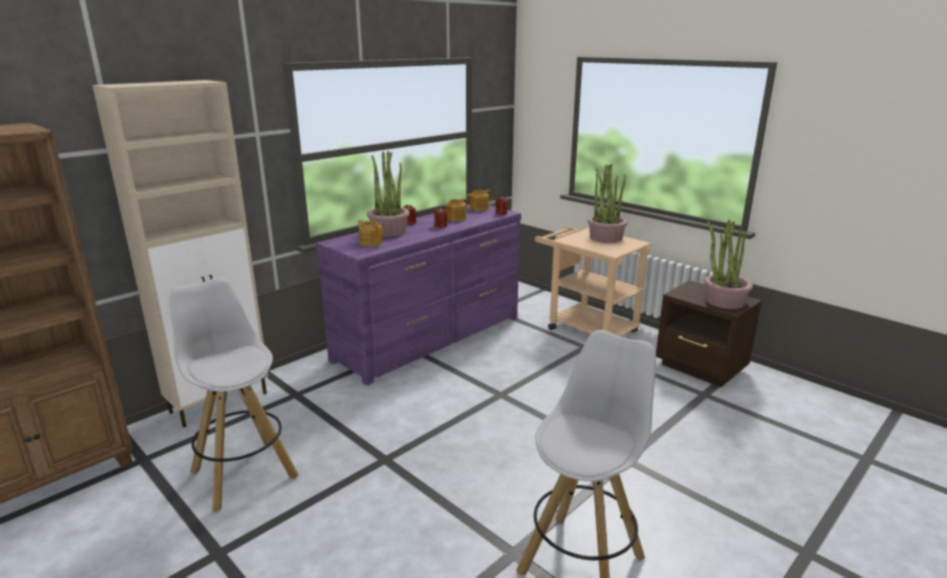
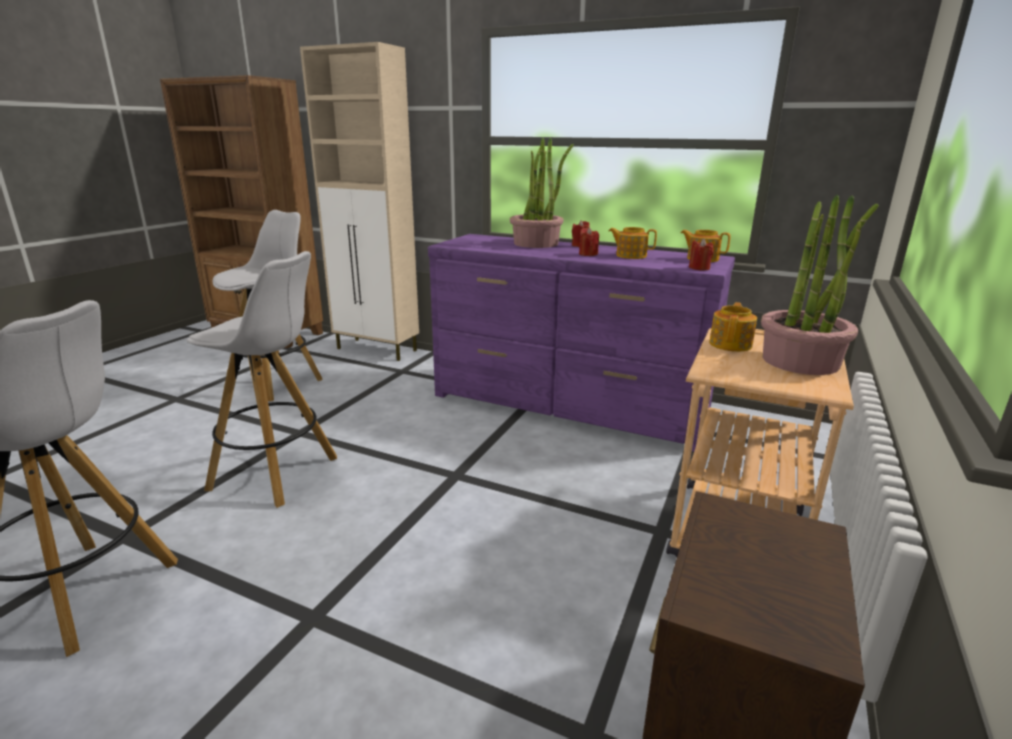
camera: 70 degrees right, 0 degrees up
teapot [358,220,383,246] -> teapot moved to [709,302,757,352]
potted plant [705,219,753,309] -> none
none -> white stool [187,251,337,508]

